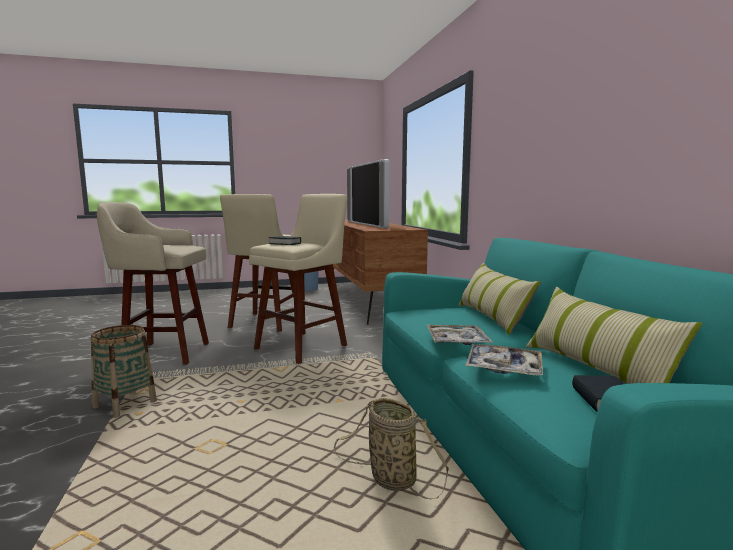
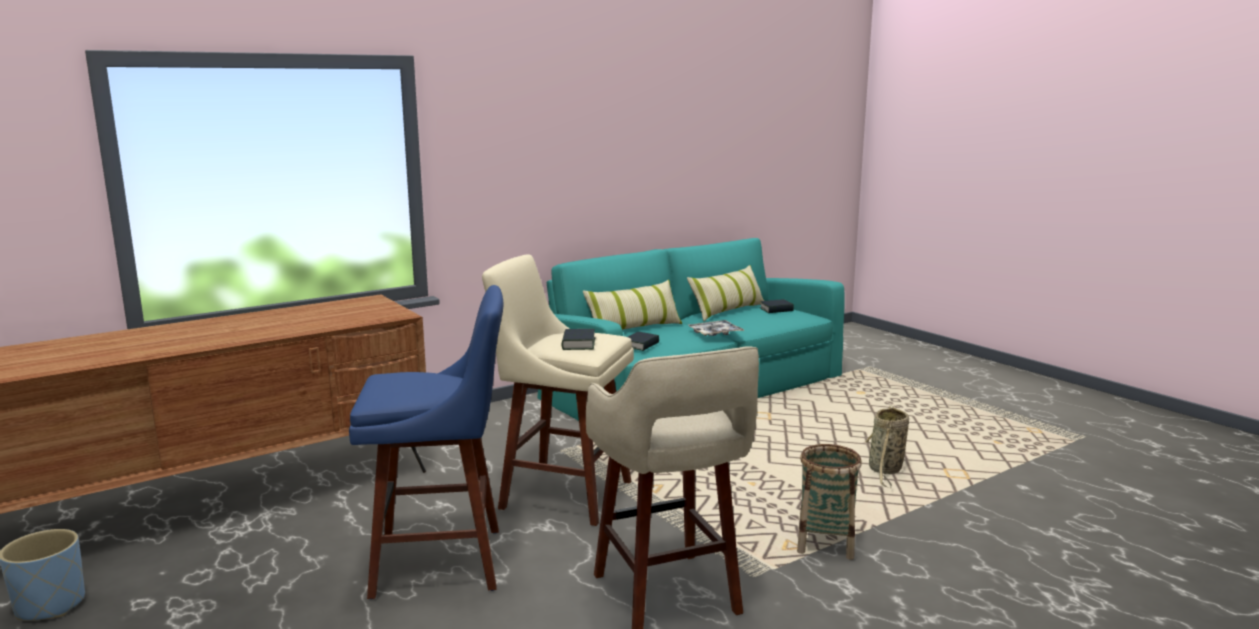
camera: 110 degrees left, 5 degrees up
beige stool [220,194,294,332] -> blue stool [349,285,503,599]
basket [334,398,449,499] -> basket moved to [864,405,909,488]
television [347,159,390,228] -> none
tray [465,344,543,376] -> none
none -> book [628,332,659,351]

